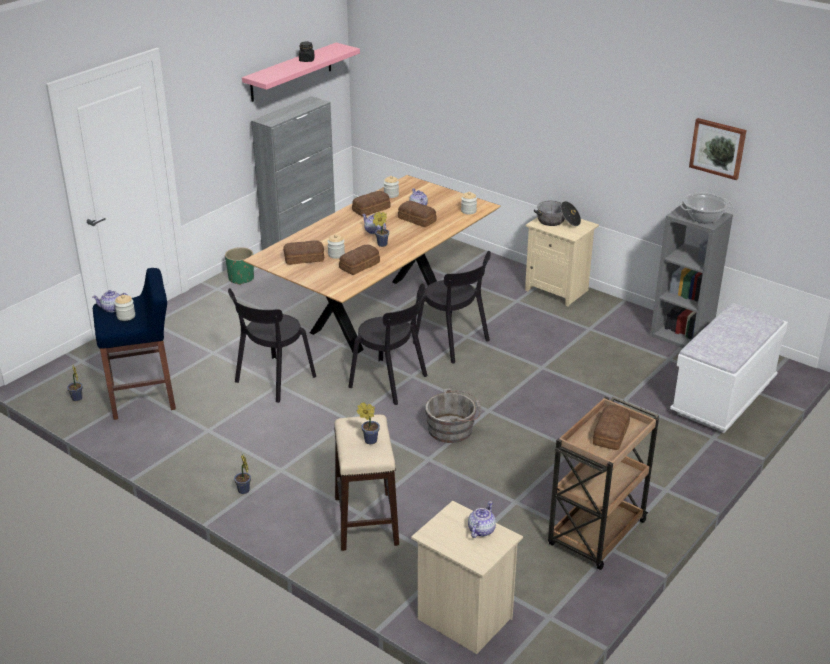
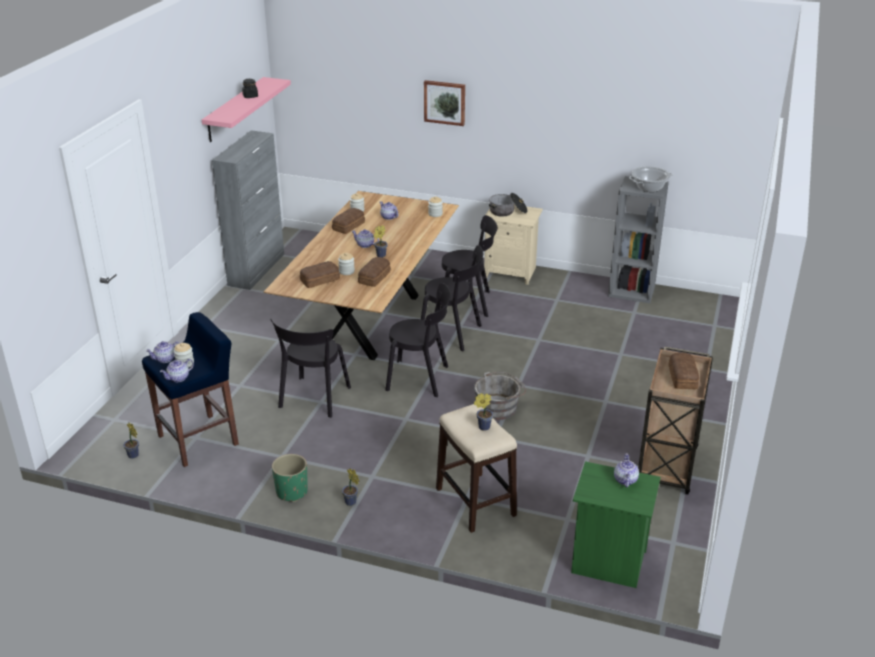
camera: 20 degrees left, 0 degrees up
green planter [225,247,254,285] -> green planter moved to [272,454,308,502]
bread [398,201,437,227] -> none
beige nightstand [411,501,523,654] -> green nightstand [571,461,661,588]
white bench [670,303,788,433] -> none
picture [689,118,747,180] -> picture moved to [424,80,465,126]
none -> teapot [160,359,194,382]
none -> black chair [441,215,497,317]

